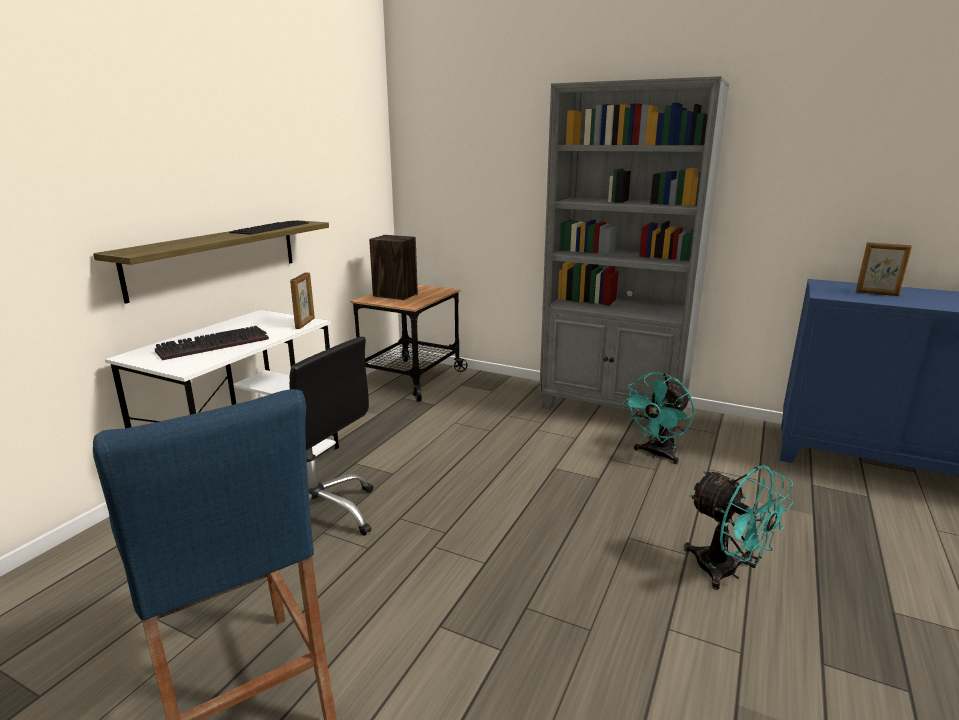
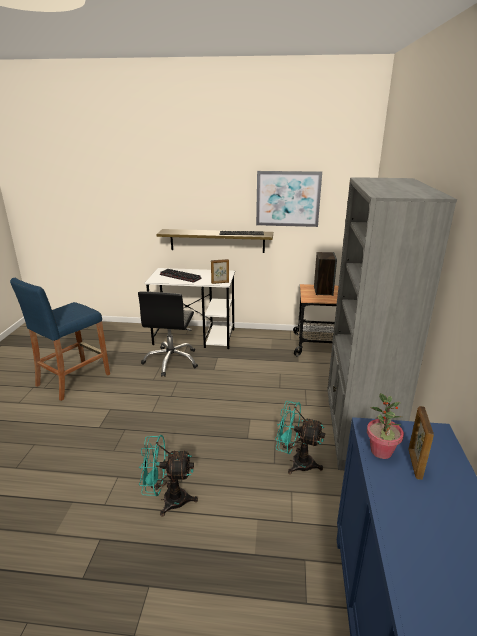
camera: 70 degrees right, 5 degrees up
turquoise fan [684,465,793,590] -> turquoise fan turned 60 degrees clockwise [139,435,198,517]
none -> picture [256,171,322,227]
none -> potted plant [367,393,404,459]

